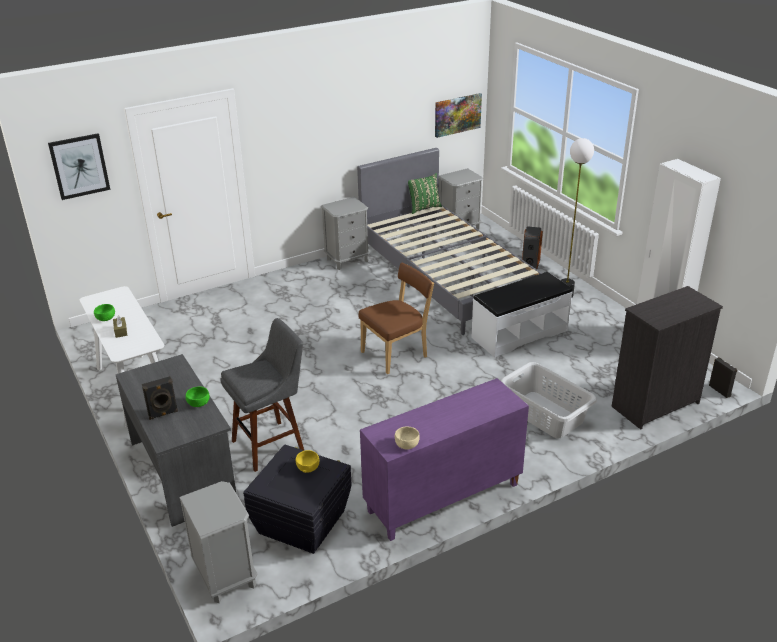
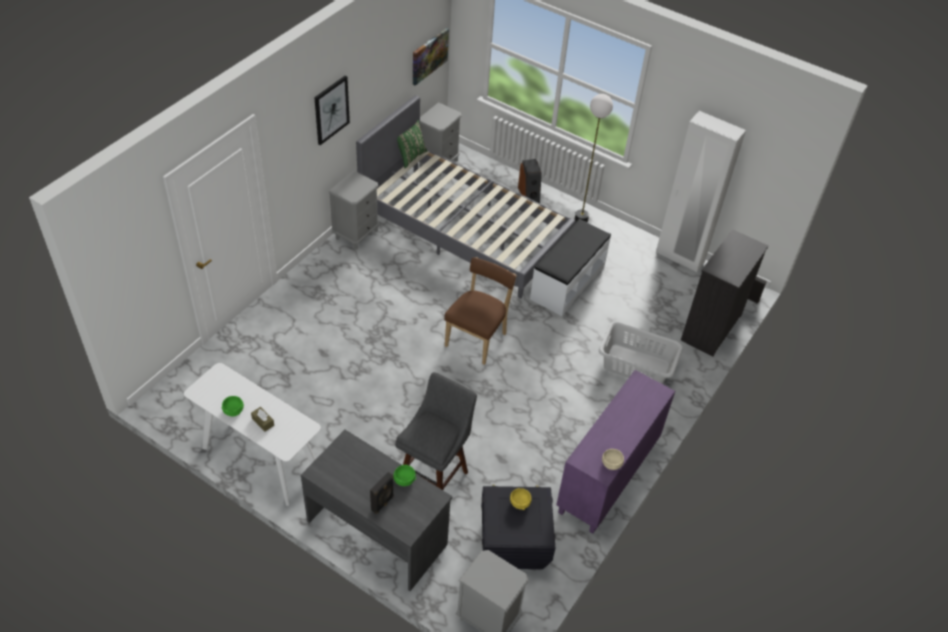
camera: 30 degrees left, 15 degrees up
picture [48,133,110,200] -> picture moved to [314,76,350,145]

